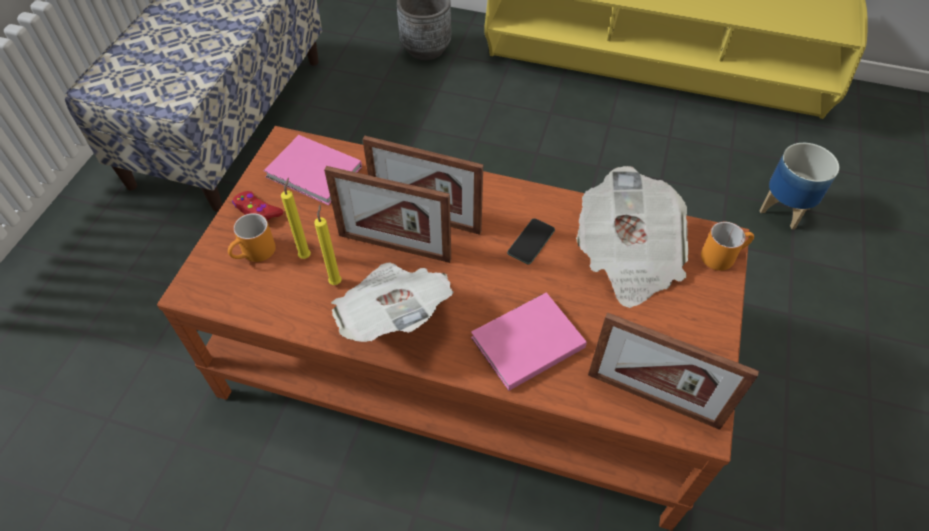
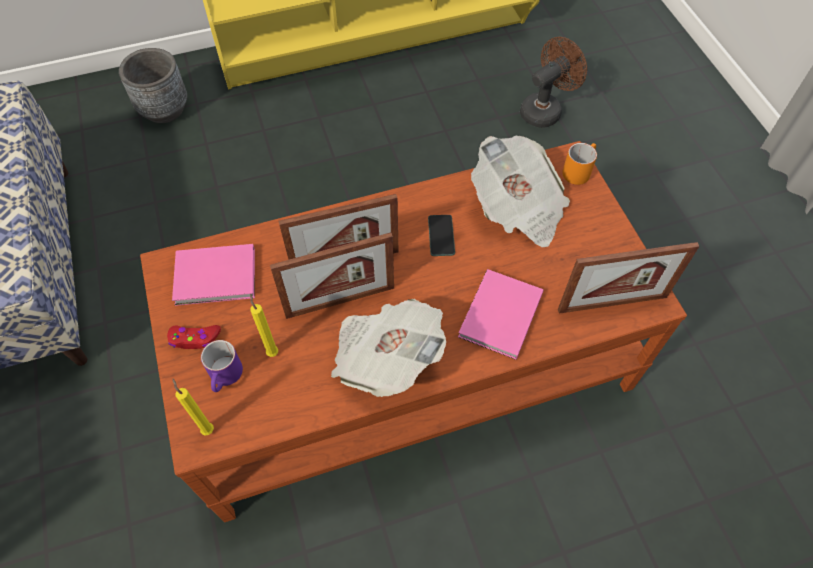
camera: 35 degrees left, 5 degrees up
orange mug [228,213,276,262] -> purple mug [201,340,243,392]
yellow candle [314,205,342,285] -> yellow candle moved to [172,379,214,436]
planter [759,143,839,230] -> brown fan [520,37,587,128]

